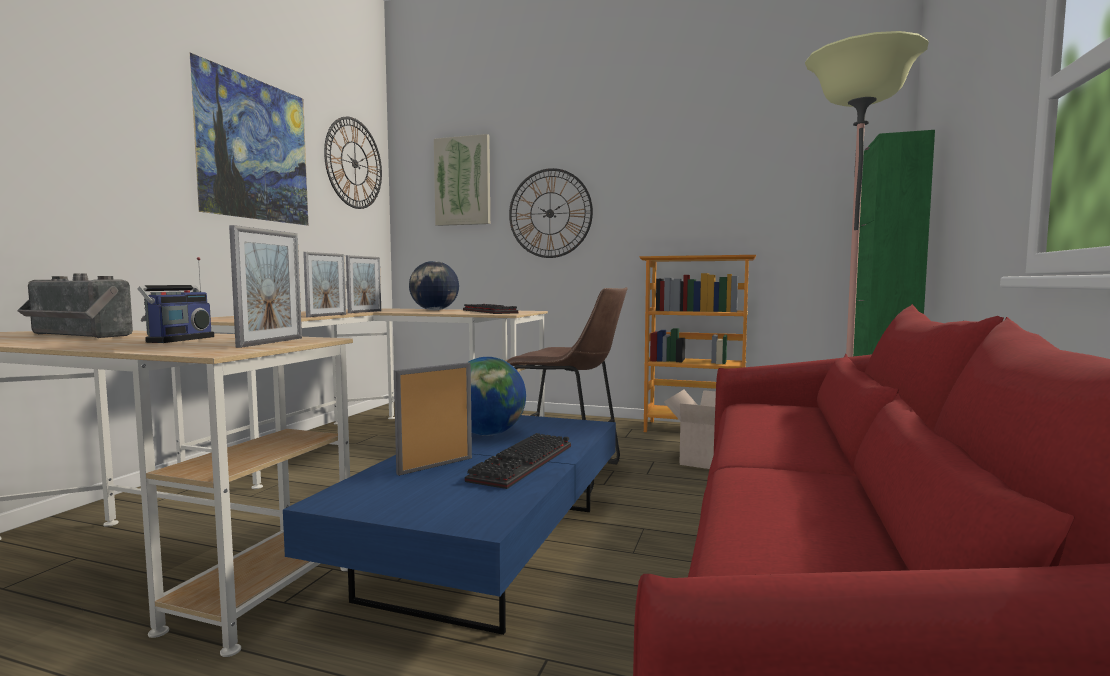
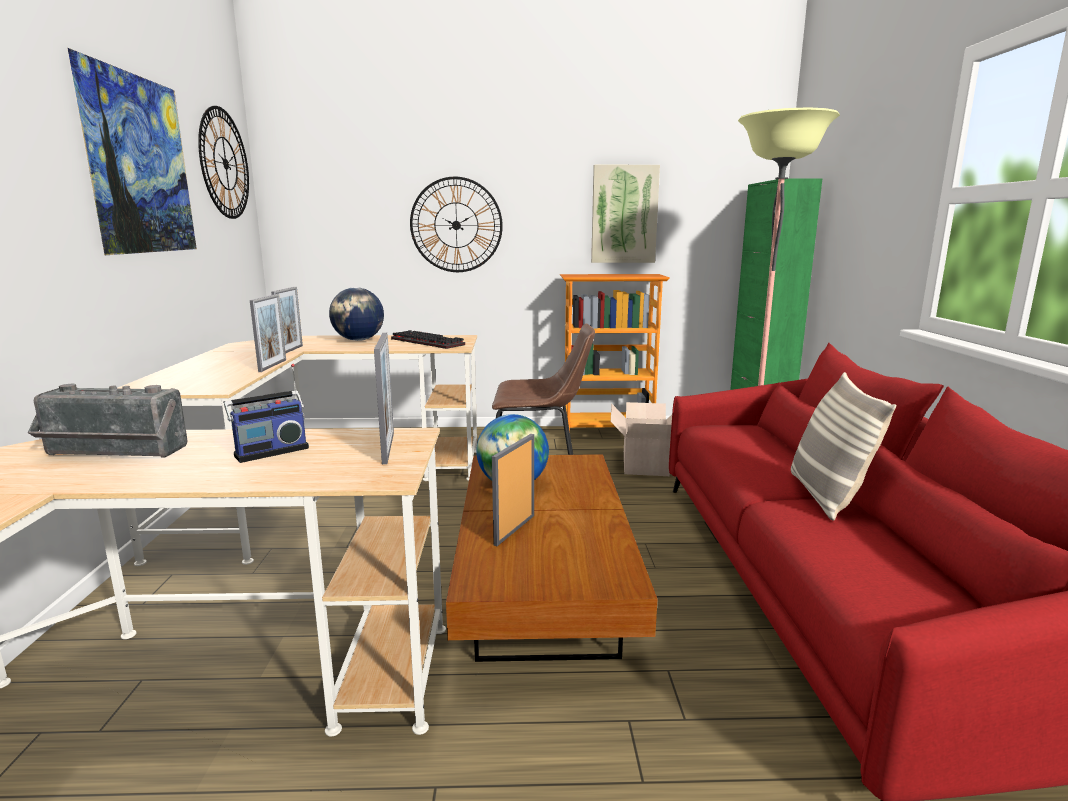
camera: 20 degrees left, 10 degrees up
radio [138,257,214,343] -> radio turned 60 degrees clockwise [224,364,309,463]
blue coffee table [283,415,616,635] -> brown coffee table [446,454,658,662]
picture [434,134,490,226] -> picture moved to [591,165,660,263]
keyboard [465,433,571,489] -> none
none -> pillow [791,372,896,521]

